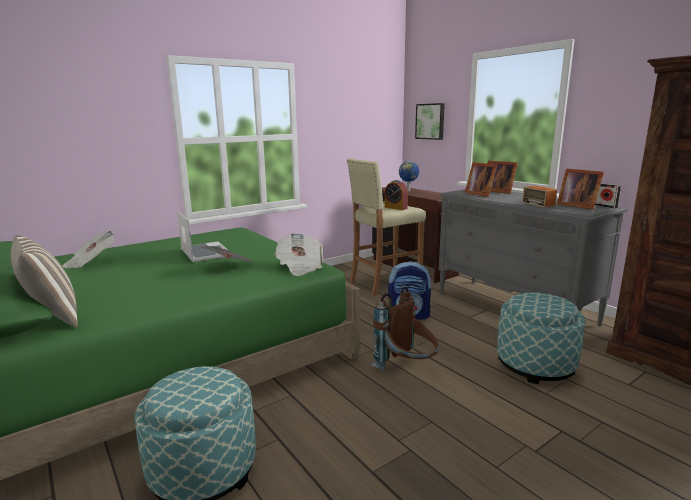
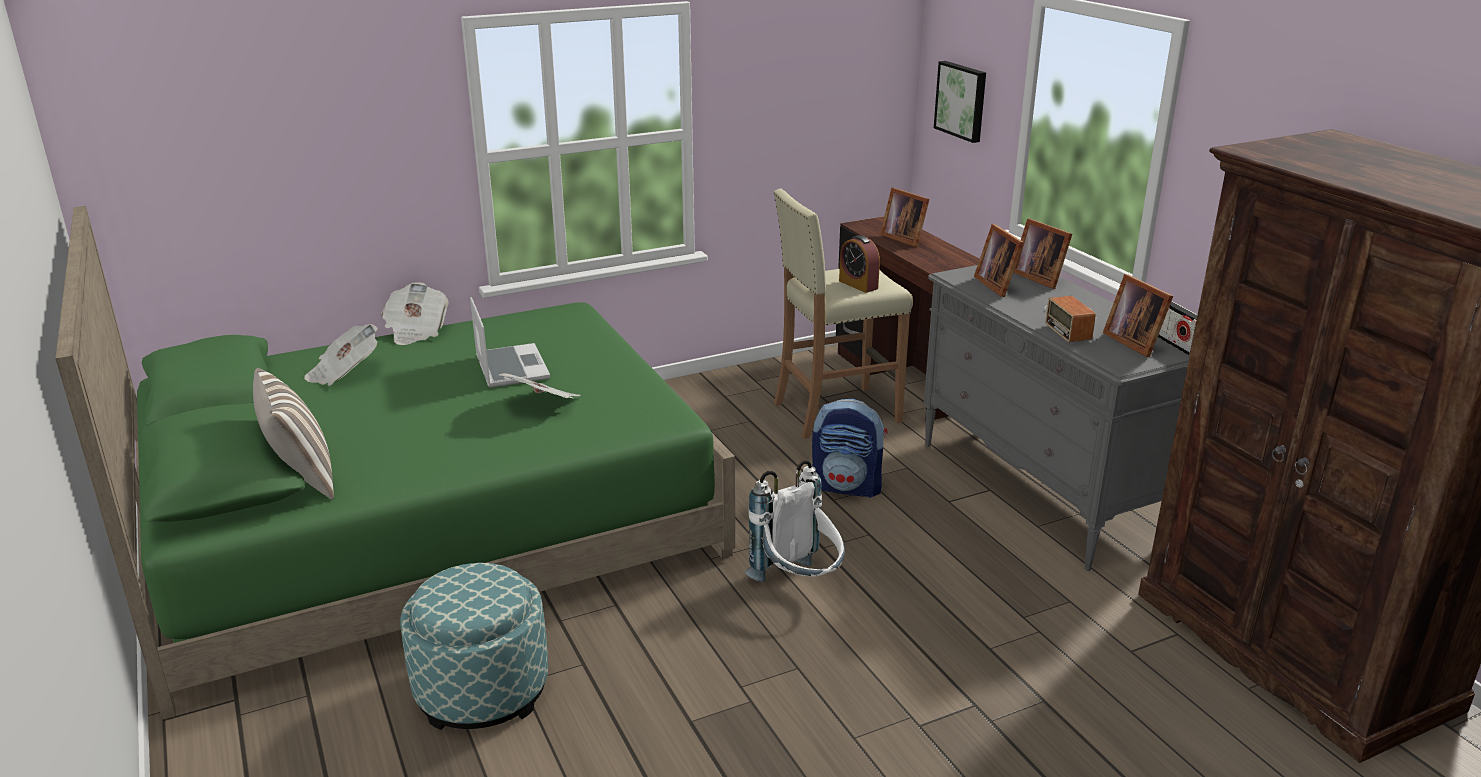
camera: 10 degrees right, 10 degrees up
newspaper [275,233,323,276] -> newspaper moved to [381,282,449,345]
brown backpack [372,287,439,370] -> white backpack [745,460,845,582]
globe [399,161,419,191] -> picture frame [880,188,930,247]
ottoman [497,292,585,384] -> none

